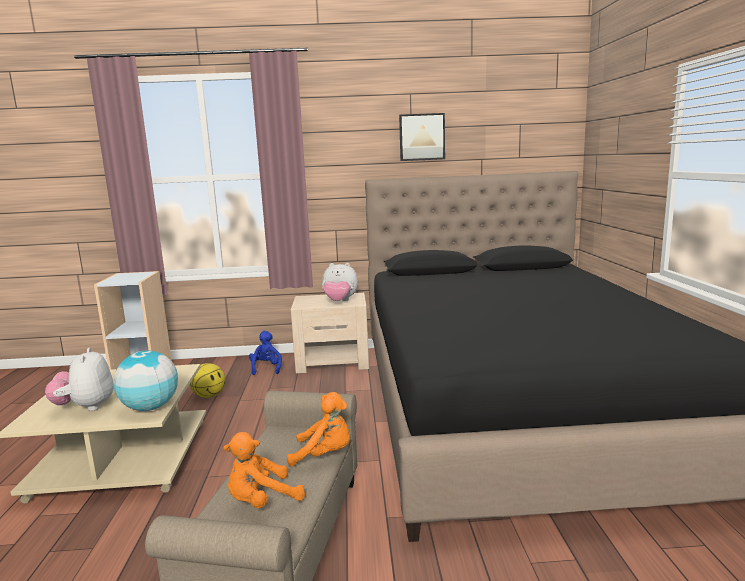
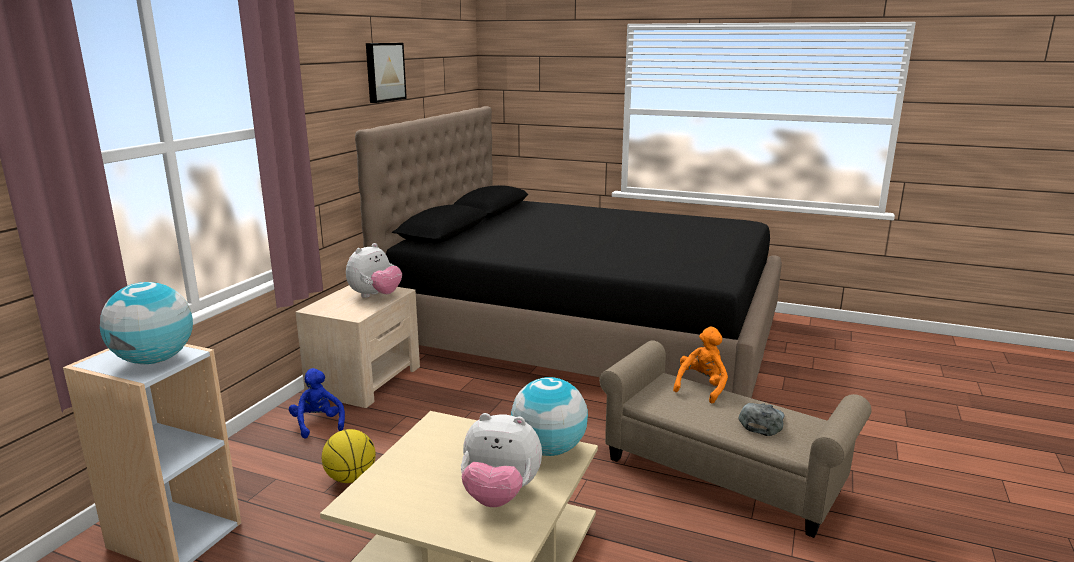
camera: 65 degrees left, 5 degrees up
orange plush toy [223,432,305,508] -> grey cap [738,403,785,436]
blue plush toy [249,331,282,375] -> blue plush toy turned 45 degrees clockwise [289,368,345,439]
none -> globe [100,282,193,364]

